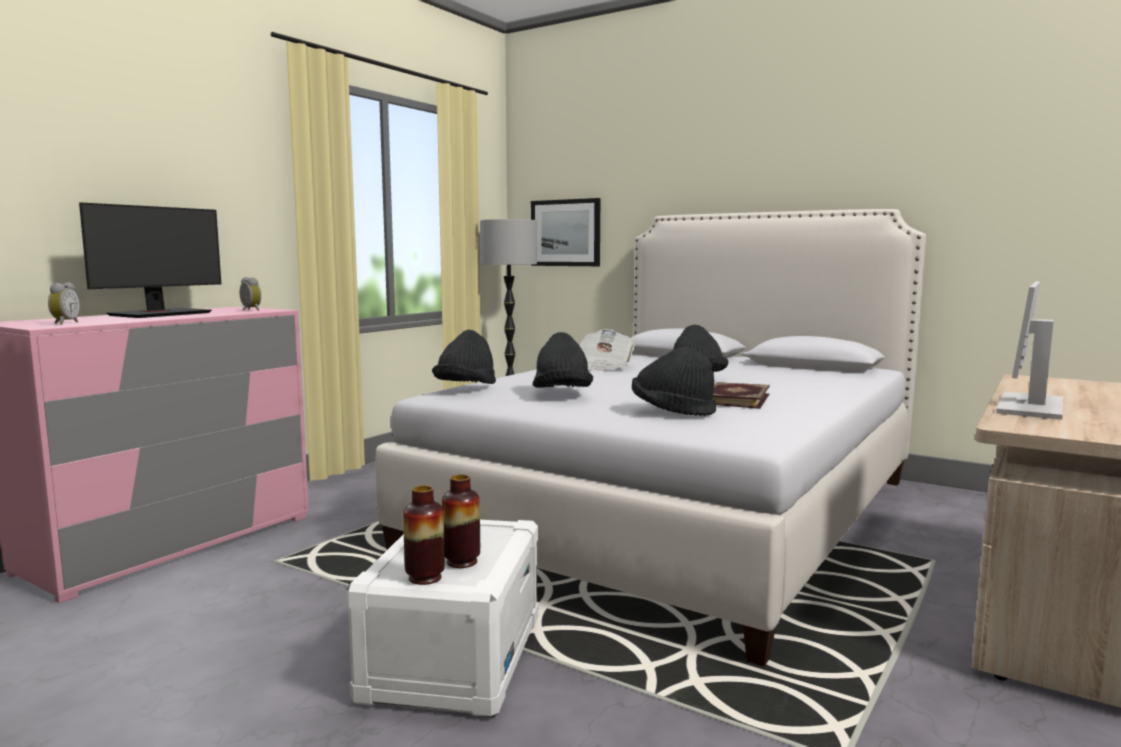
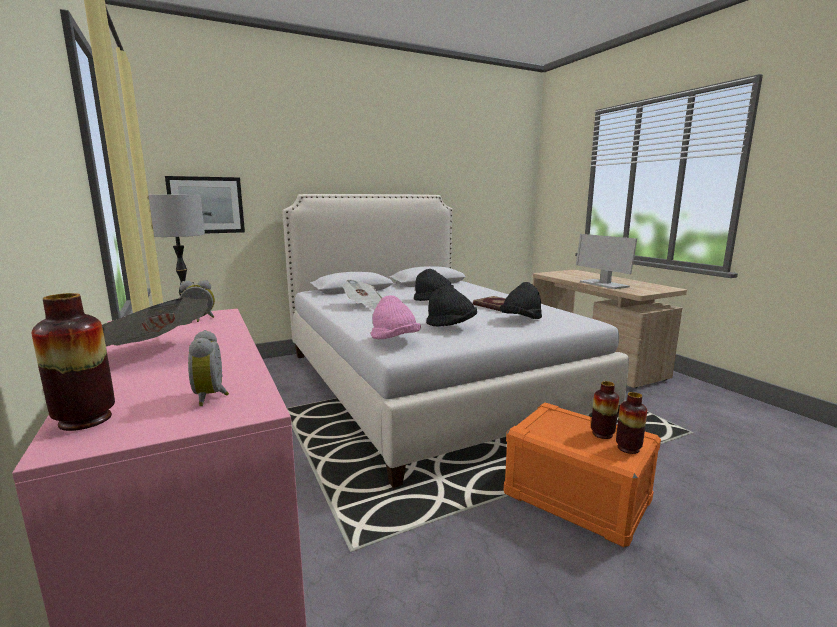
camera: 60 degrees left, 5 degrees up
alarm clock [48,282,80,325] -> alarm clock turned 135 degrees counterclockwise [188,330,229,406]
monitor [79,202,221,318] -> newspaper [102,297,208,347]
white storage box [345,520,538,718] -> orange storage box [504,403,661,548]
black hat [432,330,496,384] -> pink hat [371,295,421,339]
none -> vase [32,293,115,431]

